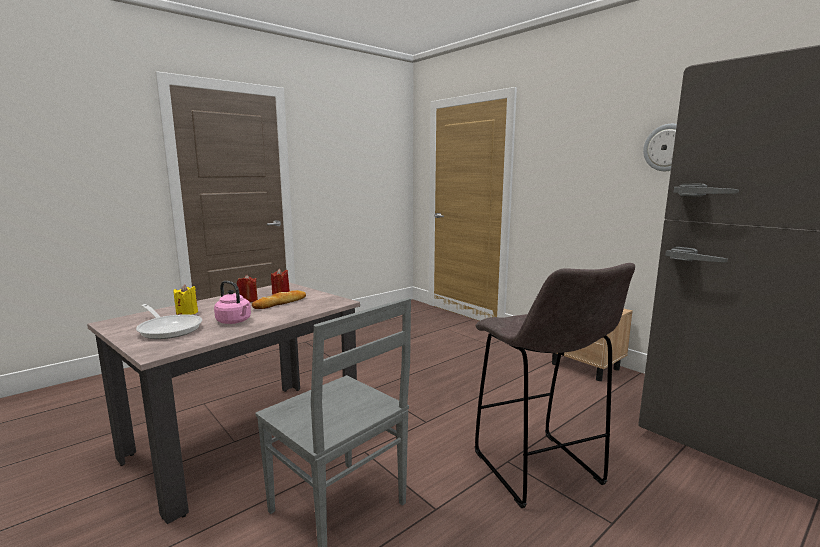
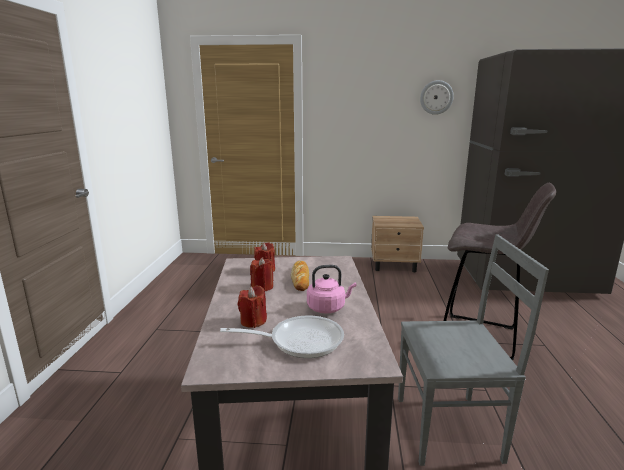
camera: 45 degrees left, 5 degrees up
yellow candle [173,284,198,315] -> red candle [238,286,267,328]

